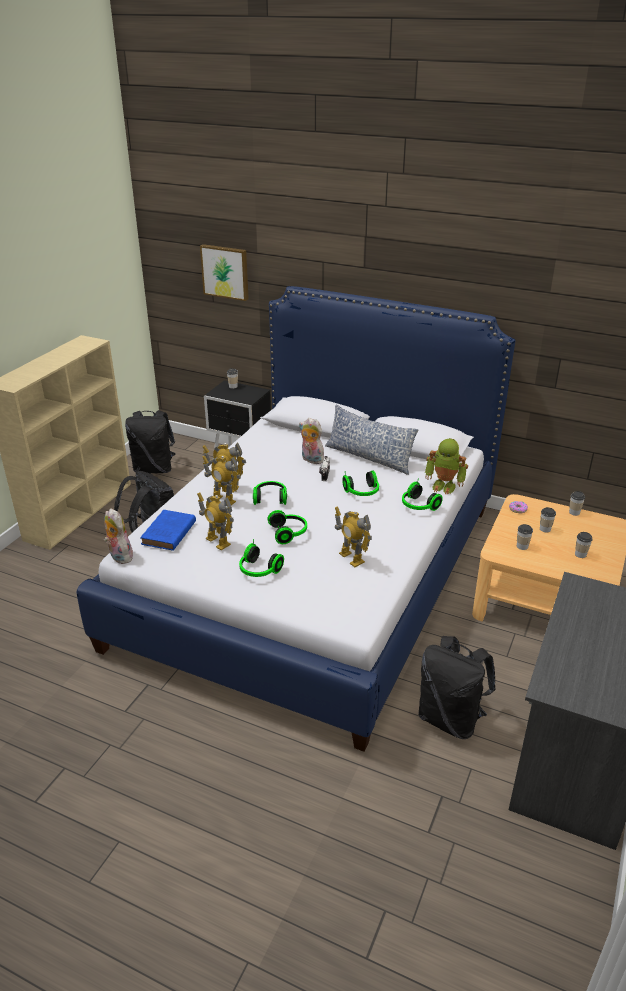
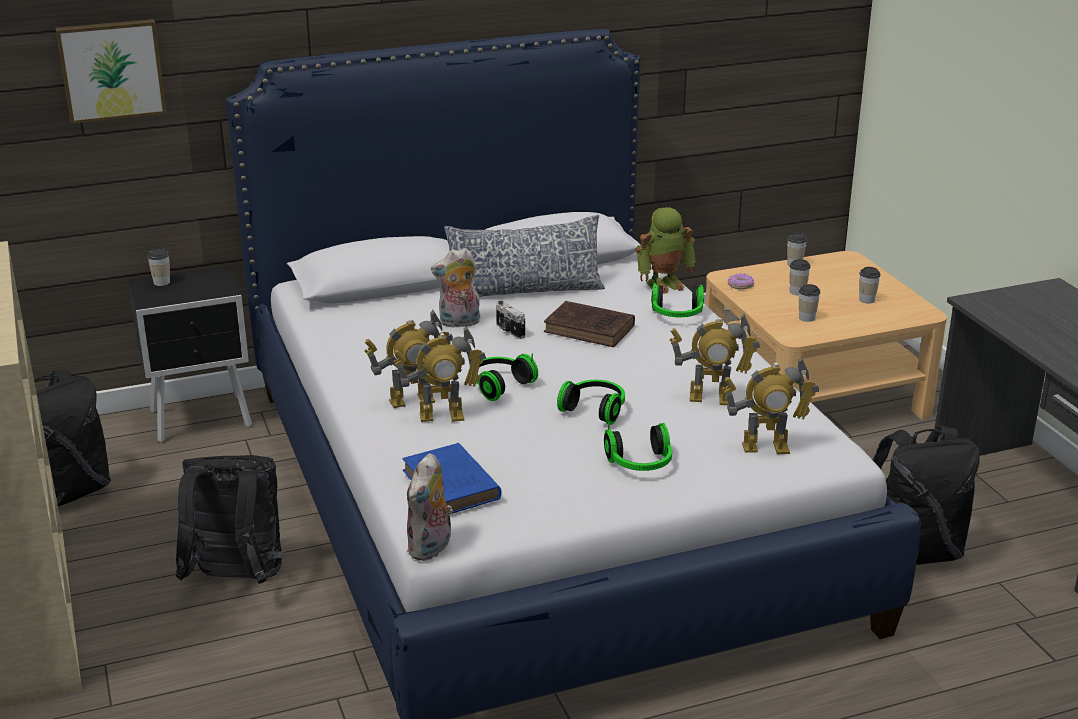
camera: 45 degrees left, 5 degrees down
plush toy [104,508,135,564] -> plush toy turned 75 degrees counterclockwise [407,453,453,561]
toy robot [197,493,234,550] -> toy robot moved to [722,357,819,454]
headphones [342,470,379,496] -> brown book [544,301,635,347]

